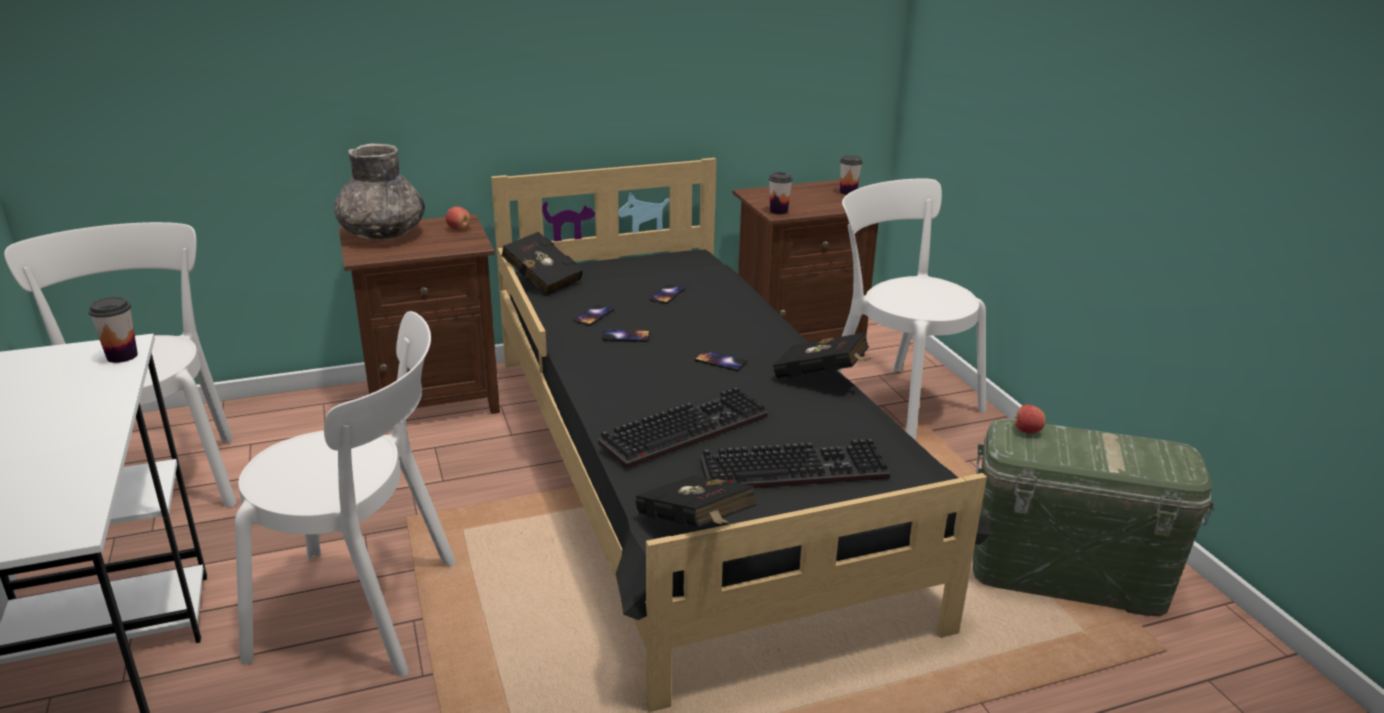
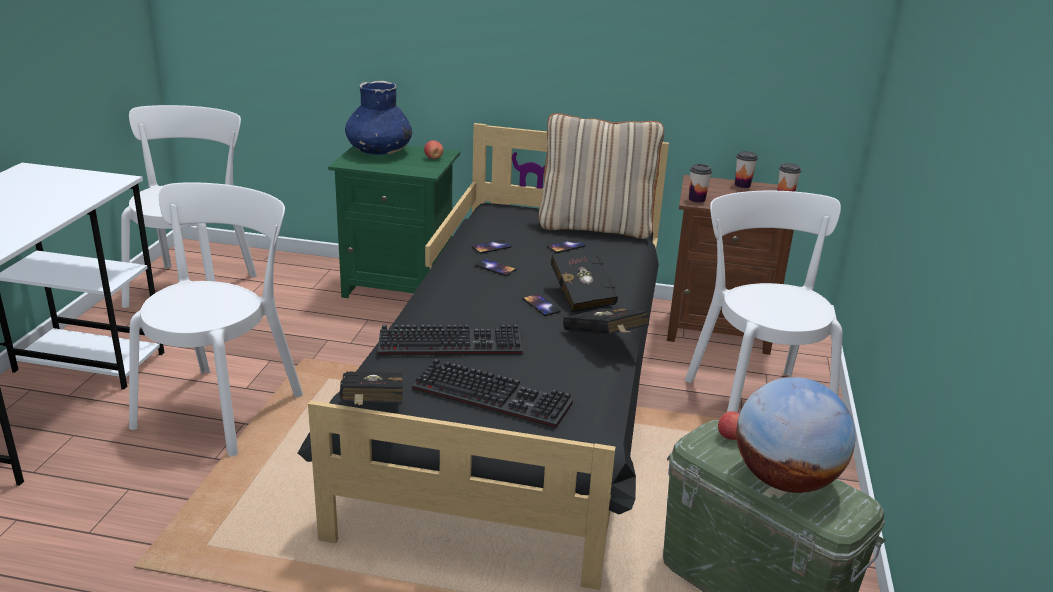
camera: 30 degrees right, 0 degrees up
cup [88,297,138,363] -> cup moved to [735,151,758,188]
white chair [235,311,456,677] -> white chair turned 105 degrees counterclockwise [129,182,303,457]
grey vase [334,143,425,240] -> blue vase [345,81,412,155]
brown nightstand [339,214,500,414] -> green nightstand [328,145,460,298]
black book [501,232,583,296] -> black book moved to [550,248,618,312]
none -> beige pillow [538,113,664,239]
none -> globe [736,377,855,493]

